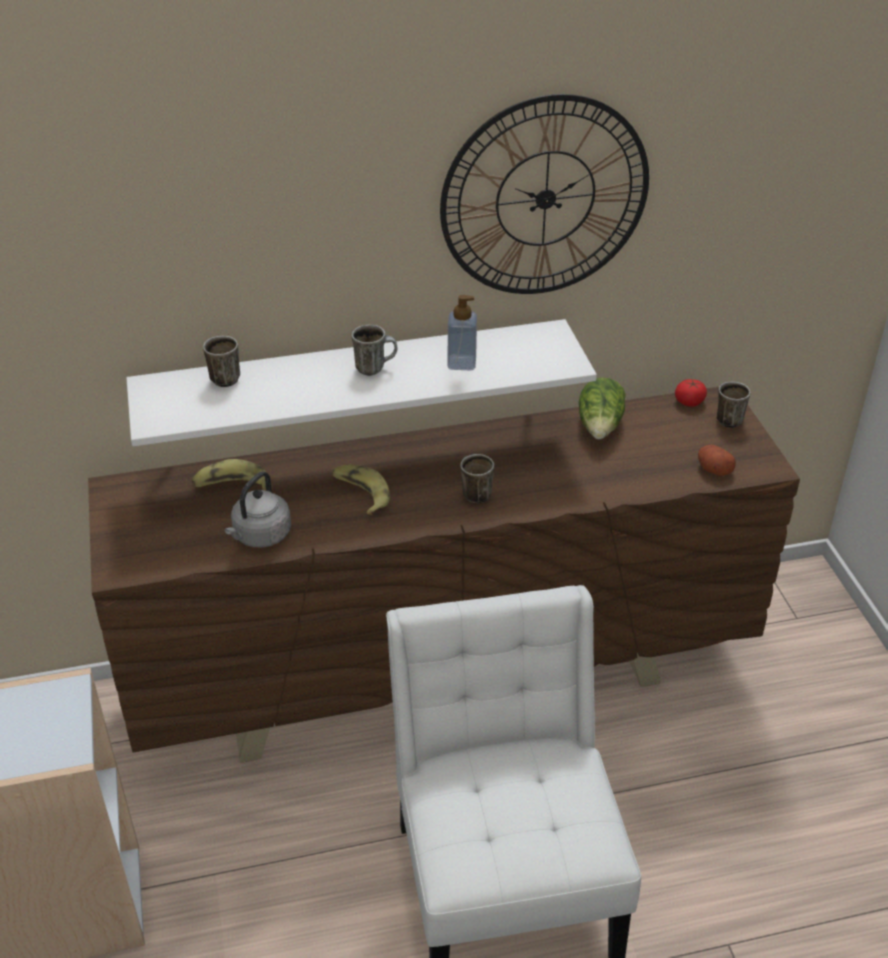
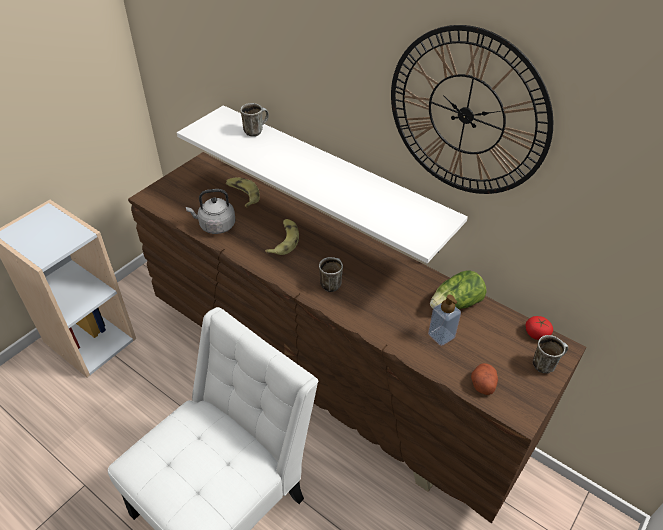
camera: 50 degrees right, 5 degrees up
mug [352,324,397,376] -> none
soap dispenser [448,295,477,370] -> soap dispenser moved to [428,295,461,346]

